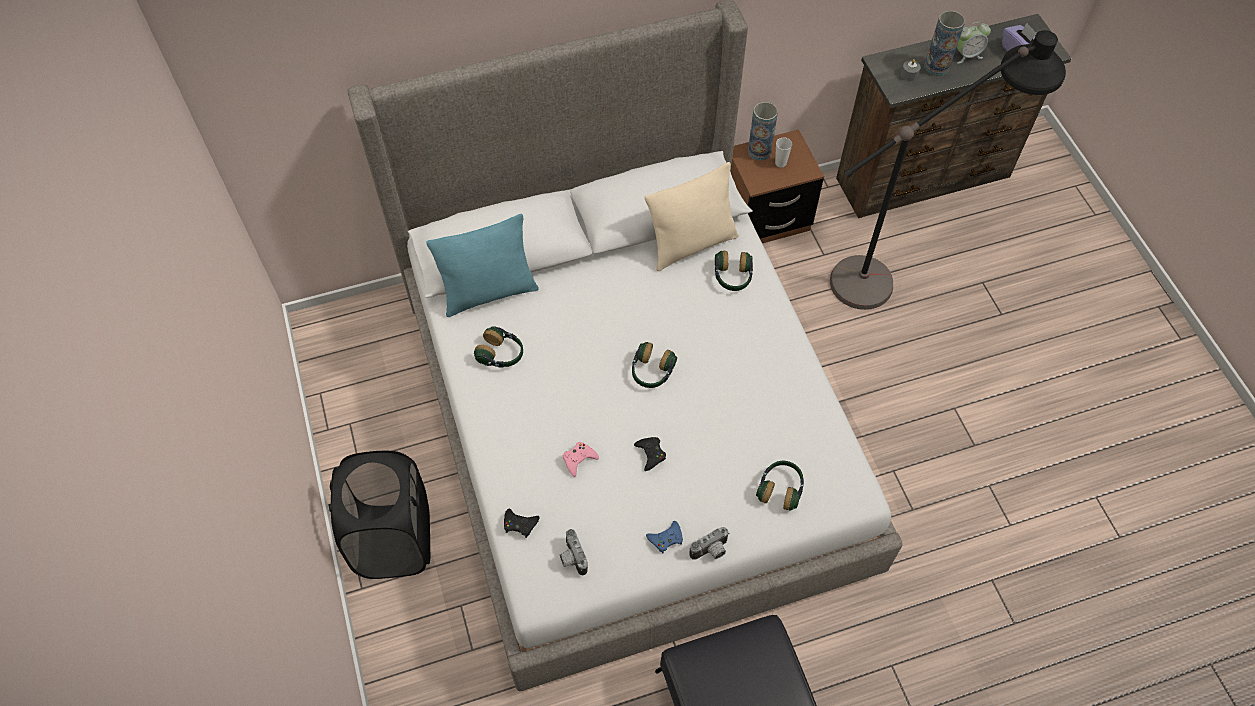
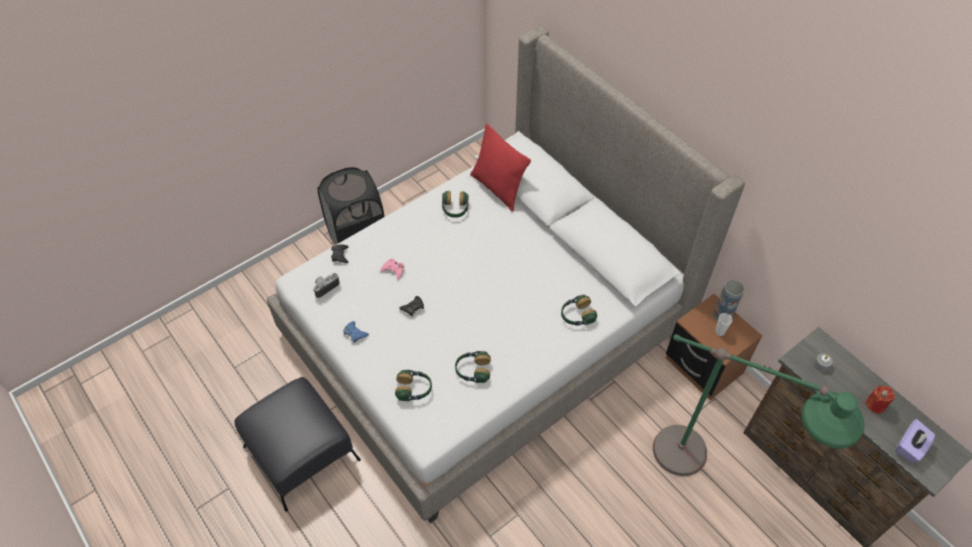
camera: 70 degrees right, 5 degrees down
turquoise pillow [426,214,539,317] -> red pillow [470,124,531,211]
headphones [632,342,677,388] -> headphones moved to [455,351,491,383]
beige pillow [645,162,739,271] -> none
camera [689,527,730,560] -> none
black floor lamp [830,30,1066,310] -> green floor lamp [653,334,865,476]
vase [924,11,965,76] -> none
alarm clock [957,22,991,64] -> red candle [865,386,895,414]

